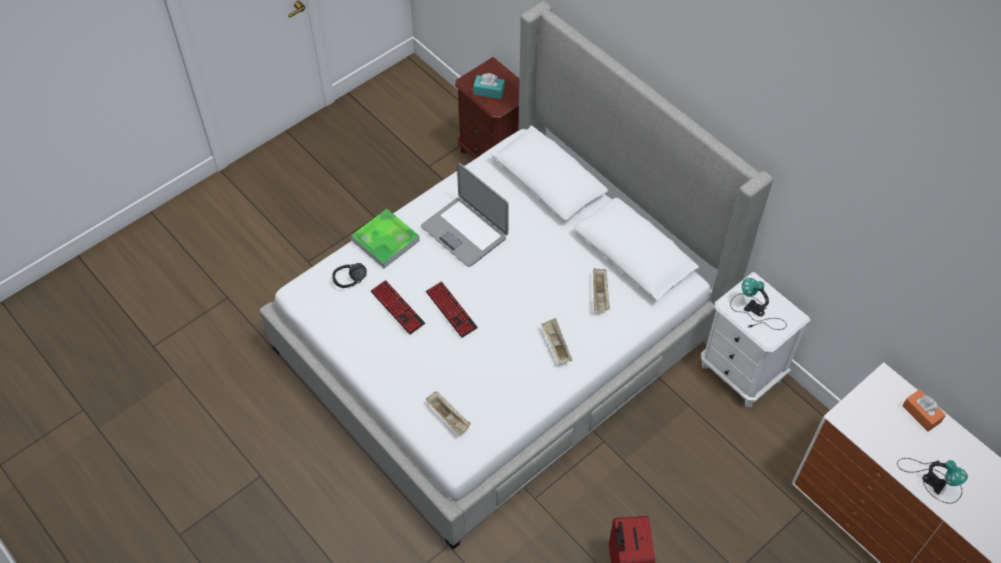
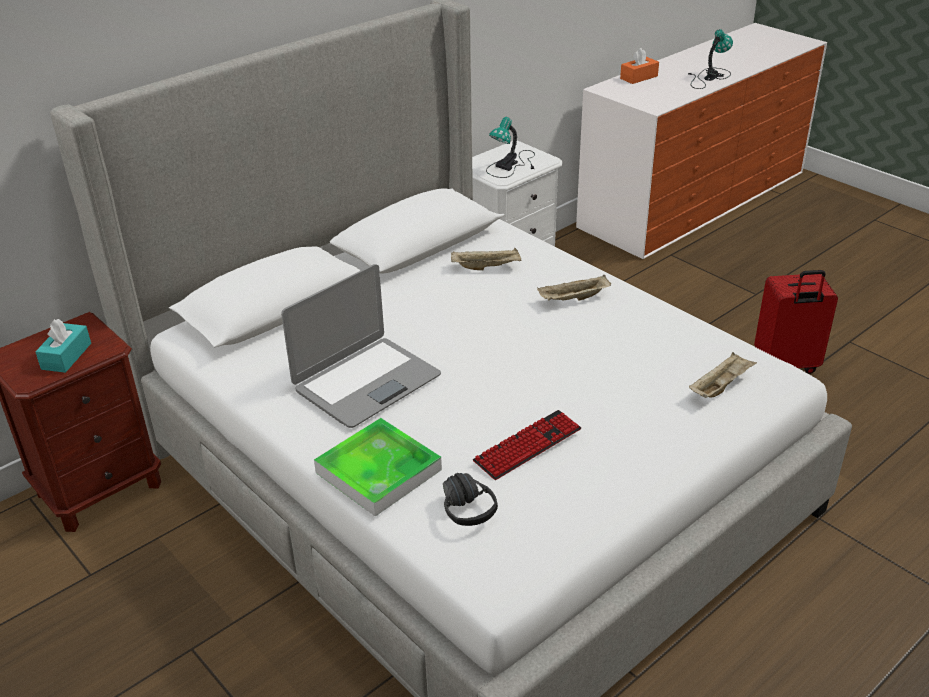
camera: 90 degrees left, 20 degrees down
keyboard [426,282,478,338] -> none

